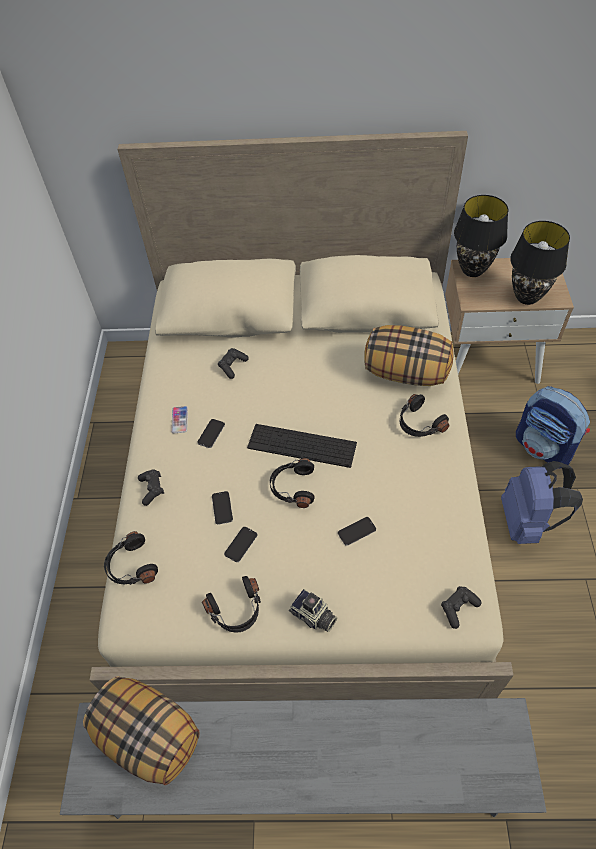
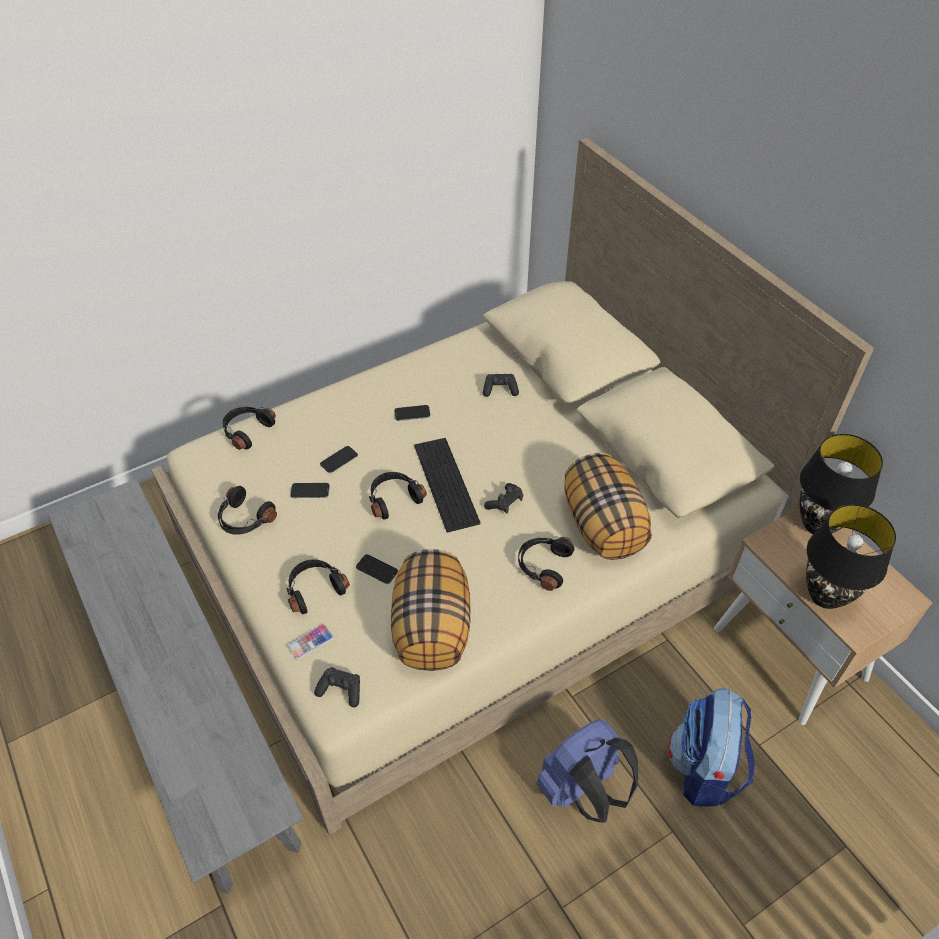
camera: 55 degrees right, 5 degrees down
pillow [83,676,200,785] -> pillow moved to [391,549,471,671]
black game controller [138,469,164,506] -> black game controller moved to [484,483,523,514]
phone [171,406,188,433] -> phone moved to [288,624,334,660]
camera [289,589,337,632] -> none
none -> black headphones [287,559,350,614]

